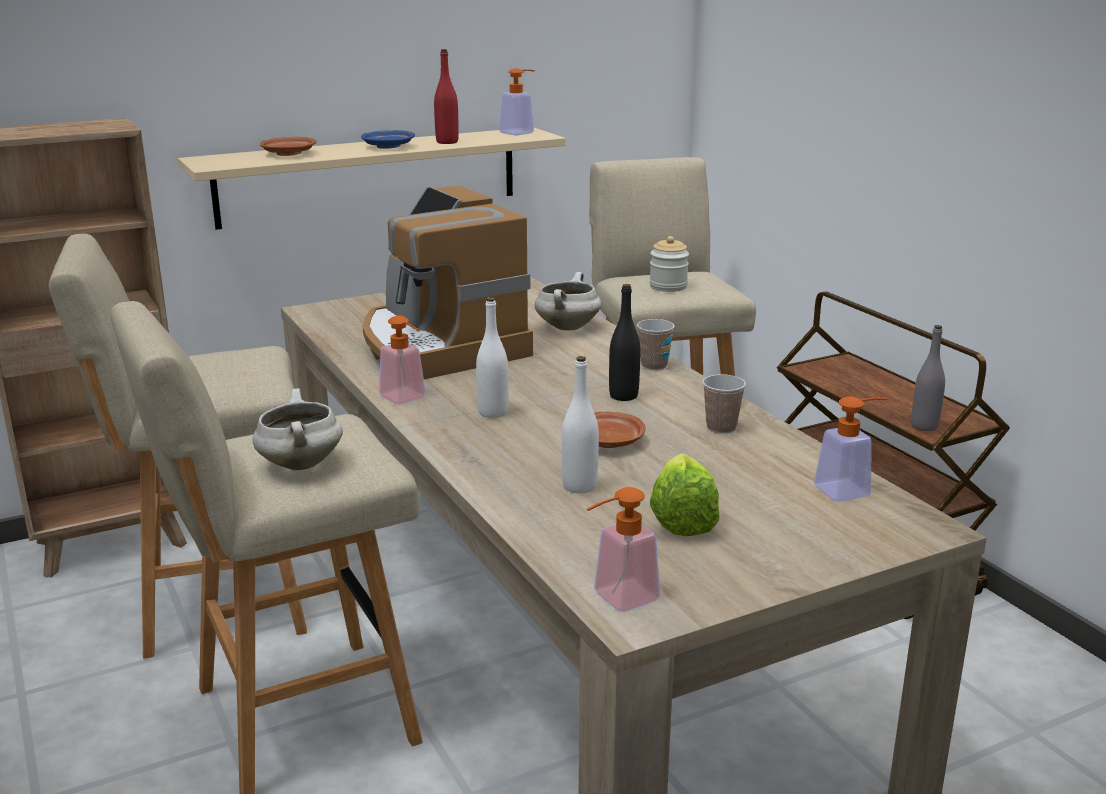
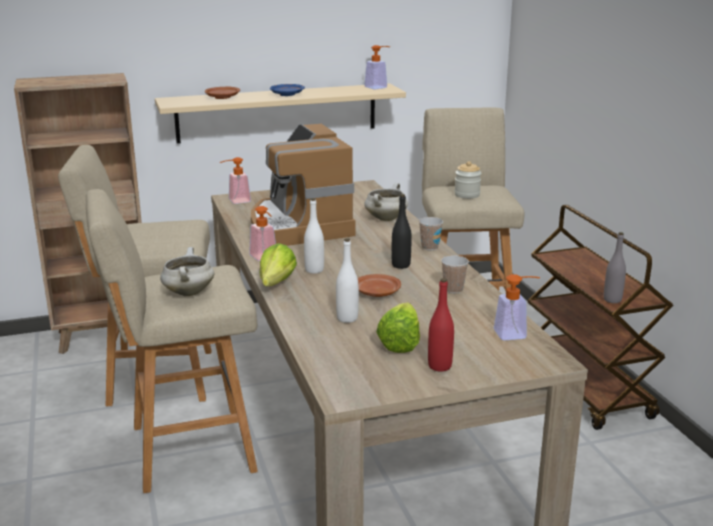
camera: 10 degrees right, 0 degrees up
red bottle [434,49,459,144] -> red bottle moved to [428,278,454,372]
soap dispenser [587,487,660,612] -> soap dispenser moved to [220,157,251,204]
none -> lettuce [260,243,297,286]

